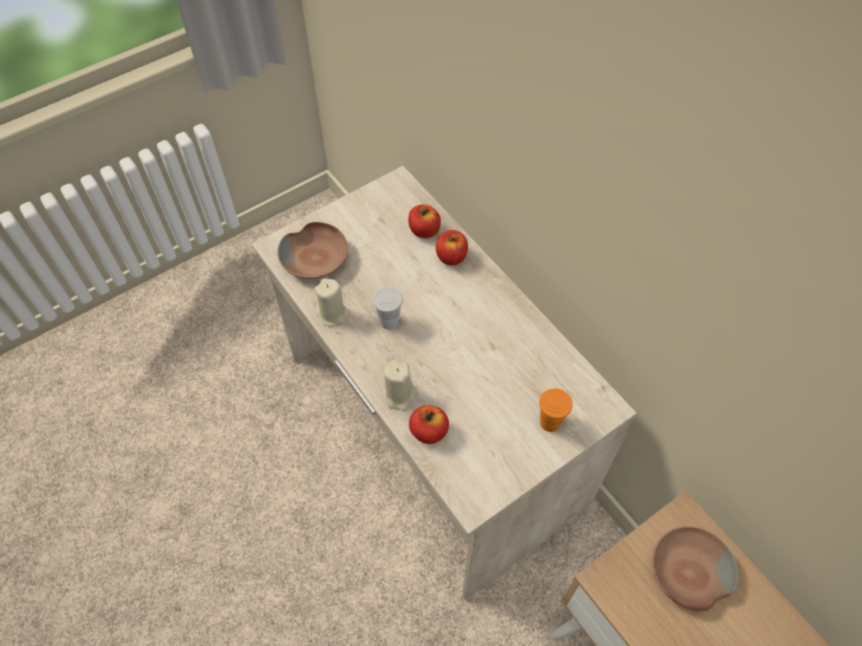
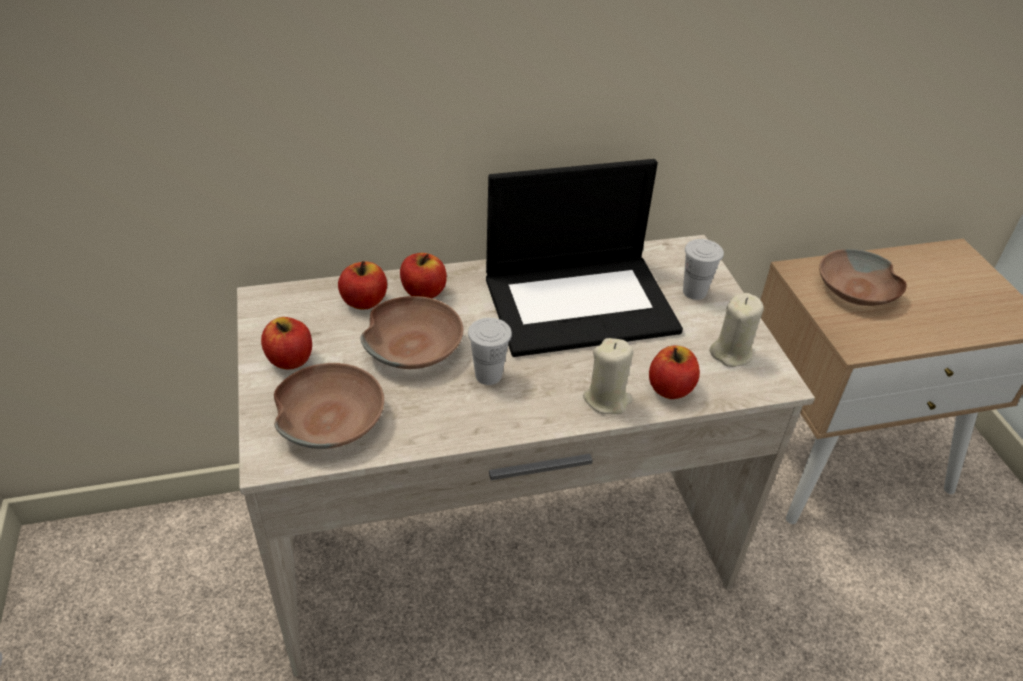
camera: 70 degrees left, 15 degrees down
beige candle [314,279,350,326] -> beige candle moved to [710,293,764,367]
orange cup [539,388,573,432] -> white cup [683,239,724,300]
none -> apple [261,317,312,369]
none -> brown bowl [360,296,463,369]
none -> laptop [486,159,683,357]

